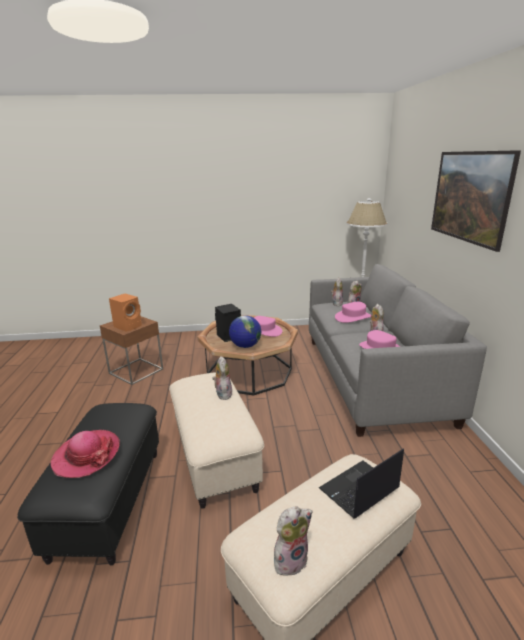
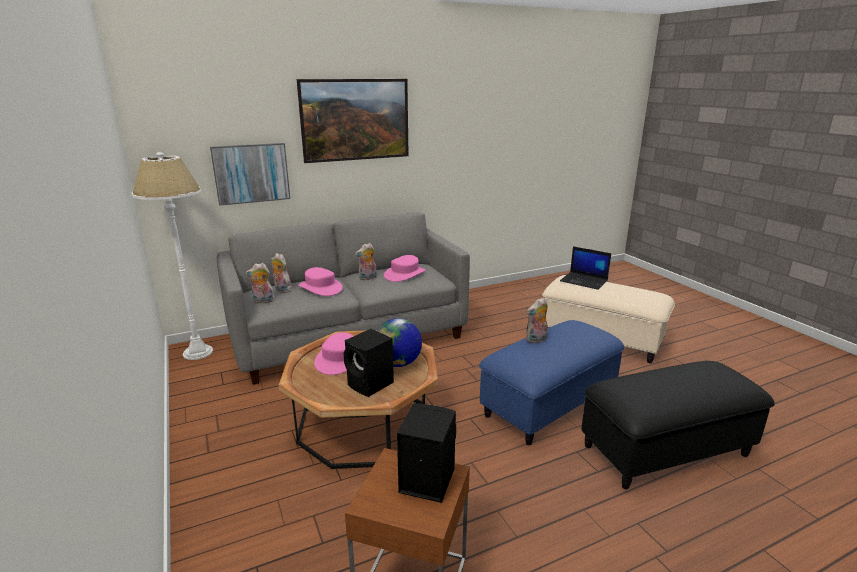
camera: 110 degrees left, 0 degrees up
hat [51,430,120,478] -> none
orange speaker [109,294,142,332] -> black speaker [397,403,456,503]
beige ottoman [169,372,264,509] -> blue ottoman [479,320,625,445]
plush toy [274,506,312,577] -> none
none -> picture [210,143,290,206]

